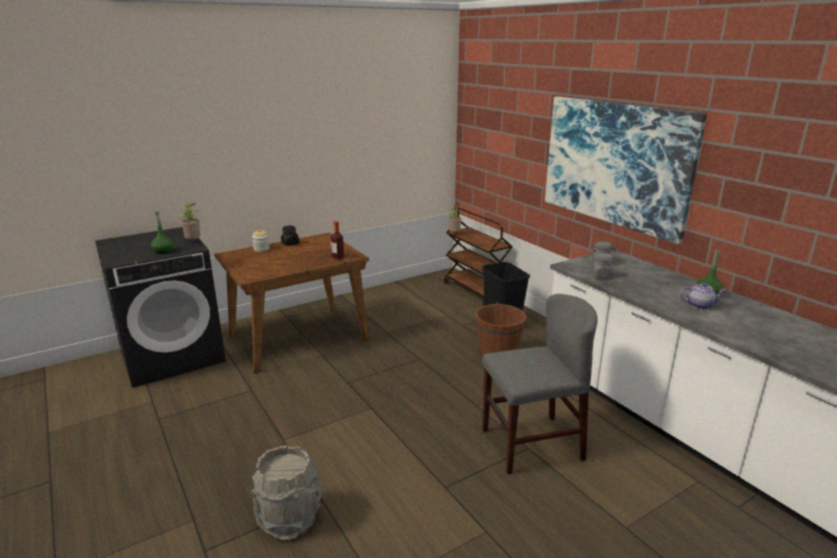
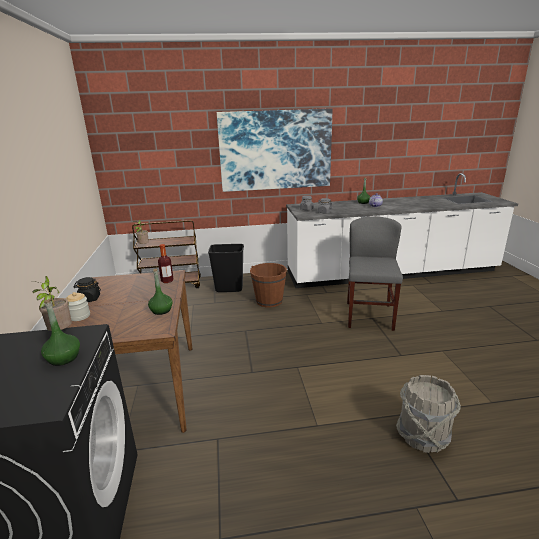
camera: 65 degrees left, 0 degrees up
none -> green bottle [148,269,173,315]

